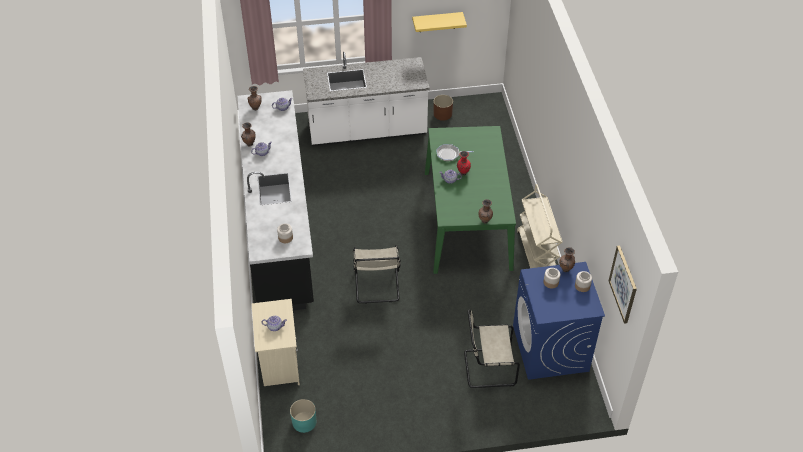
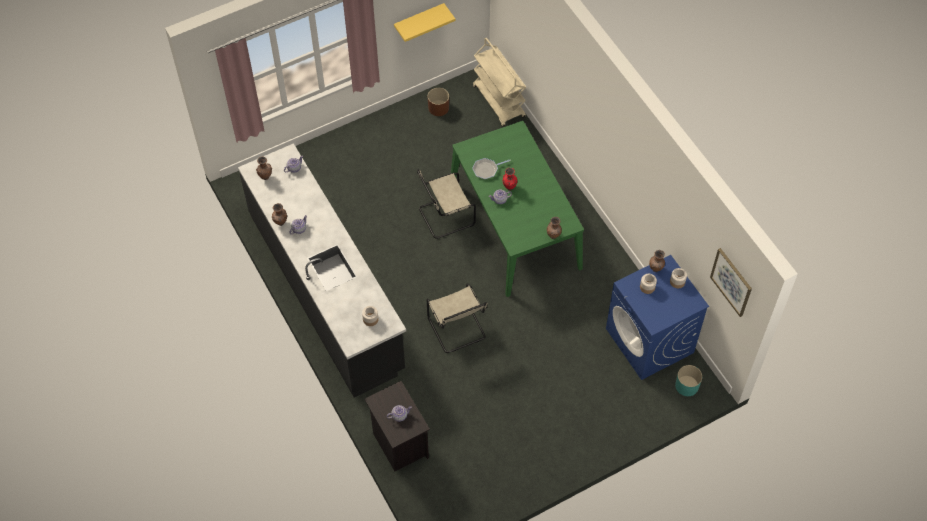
camera: 20 degrees left, 10 degrees up
beige nightstand [252,299,300,386] -> black nightstand [364,381,430,471]
turquoise planter [290,399,316,433] -> turquoise planter moved to [675,365,702,396]
white counter [303,52,430,146] -> none
beige chair [464,309,520,388] -> beige chair moved to [417,169,476,239]
beige cart [517,184,563,268] -> beige cart moved to [473,38,526,127]

